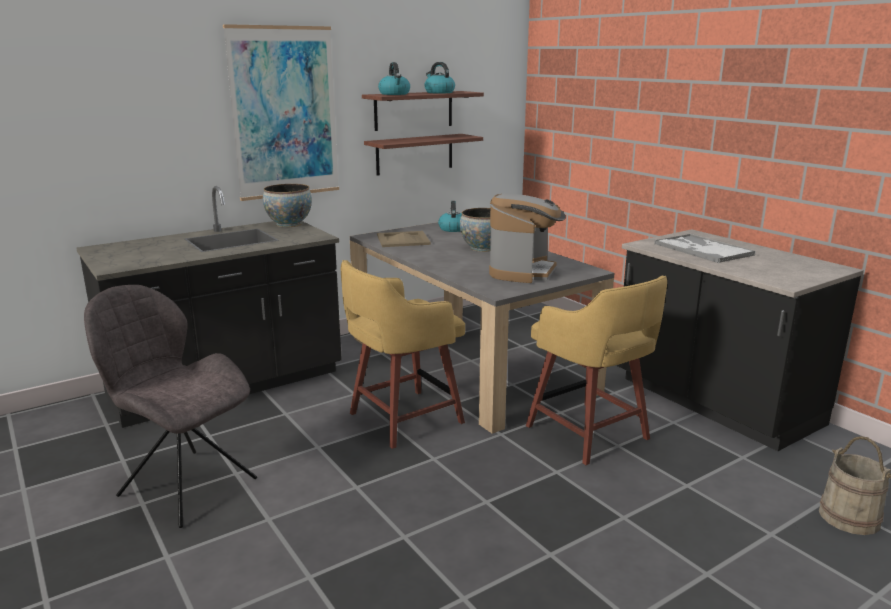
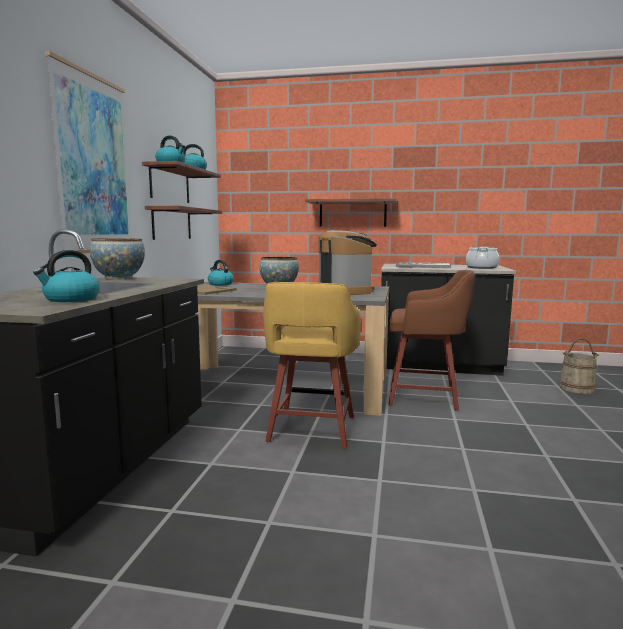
camera: 45 degrees left, 10 degrees down
grey chair [84,285,257,528] -> none
yellow stool [526,276,667,465] -> brown stool [388,270,475,411]
none -> kettle [33,250,100,302]
none -> shelf [305,198,397,227]
none -> cooking pot [466,247,499,269]

